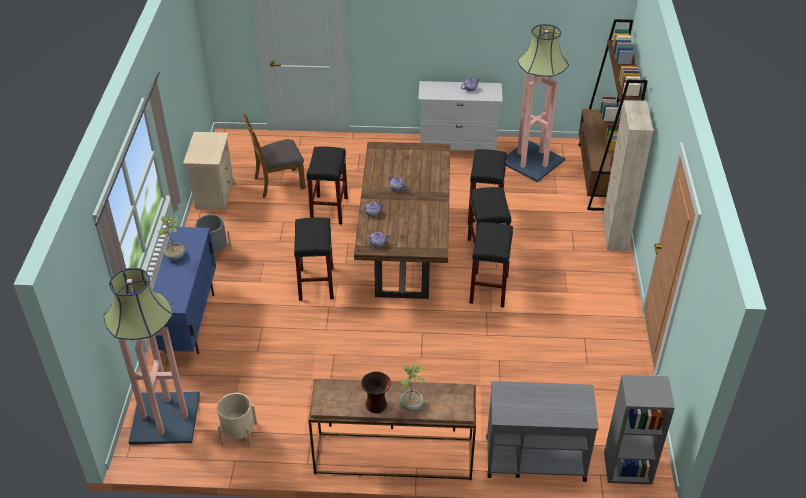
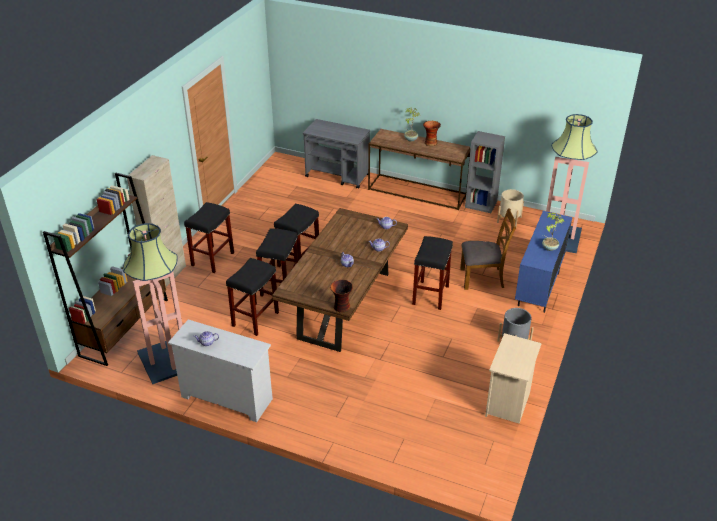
camera: 160 degrees left, 5 degrees down
brown chair [243,113,305,198] -> brown chair moved to [460,208,516,290]
black stool [306,146,348,224] -> black stool moved to [184,202,234,273]
grey bookcase [604,375,675,485] -> grey bookcase moved to [465,131,505,213]
none -> vase [330,280,353,313]

